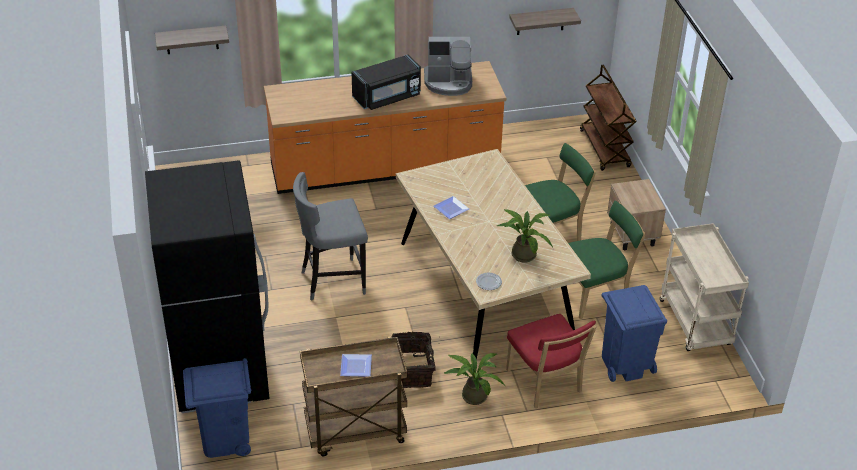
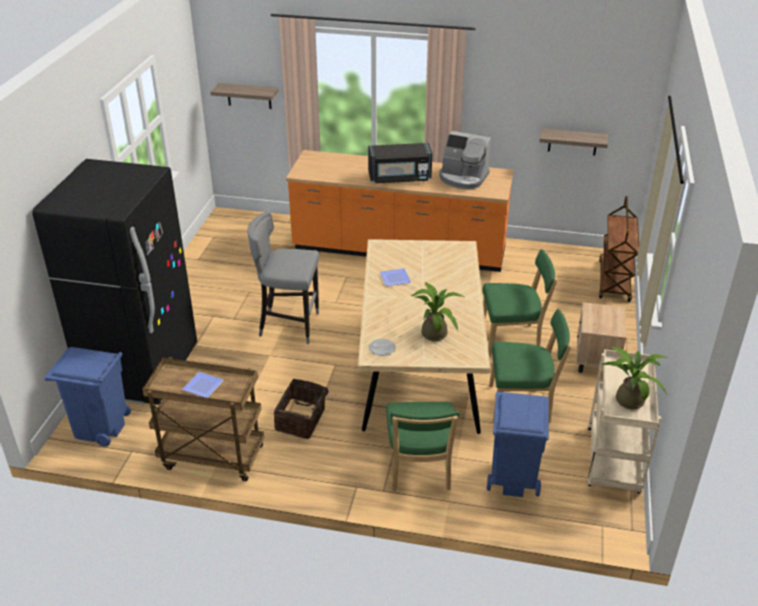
camera: 25 degrees right, 5 degrees down
potted plant [444,353,505,405] -> potted plant moved to [601,346,667,409]
red chair [506,314,597,408] -> green chair [386,402,460,491]

